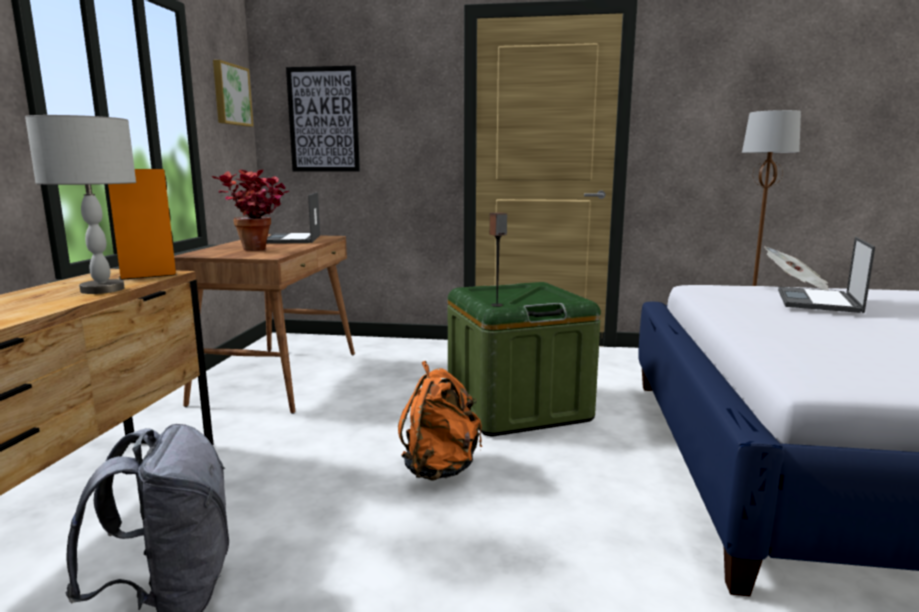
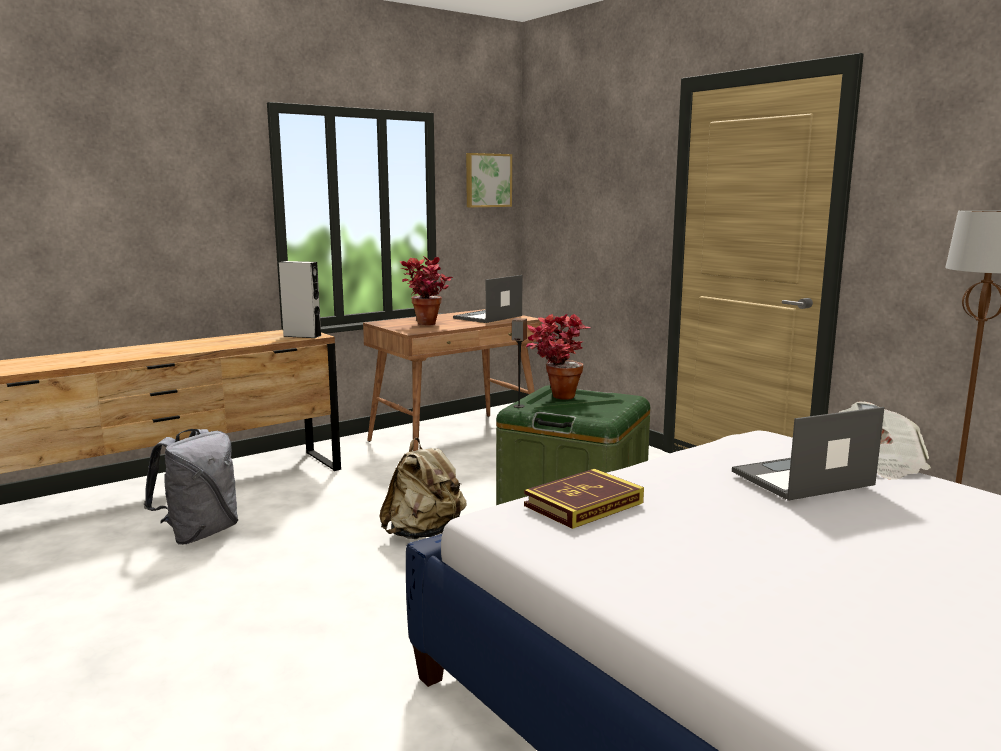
camera: 45 degrees right, 0 degrees up
grey table lamp [25,115,136,294] -> none
orange speaker [108,169,177,280] -> grey speaker [279,261,321,338]
picture [286,66,360,172] -> none
orange backpack [398,361,482,481] -> beige backpack [379,438,467,539]
none -> book [524,469,644,529]
none -> potted plant [525,314,590,400]

